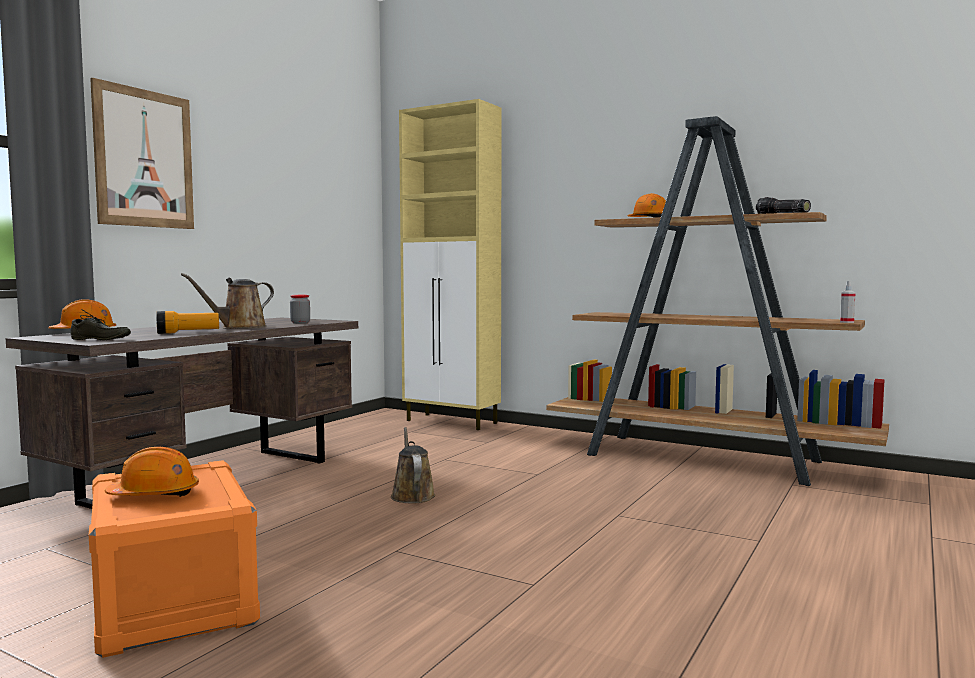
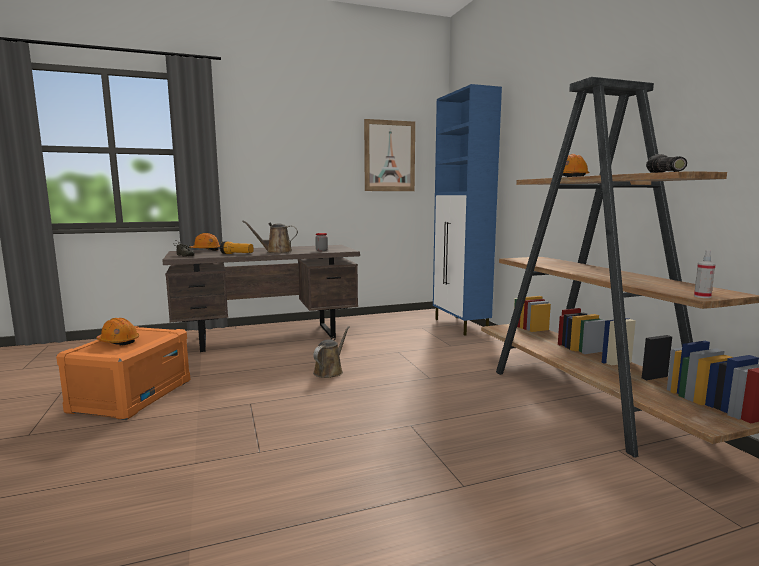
camera: 40 degrees right, 5 degrees up
picture [90,78,194,229] -> picture moved to [364,119,415,191]
beige cabinet [399,99,502,430] -> blue cabinet [433,84,502,336]

